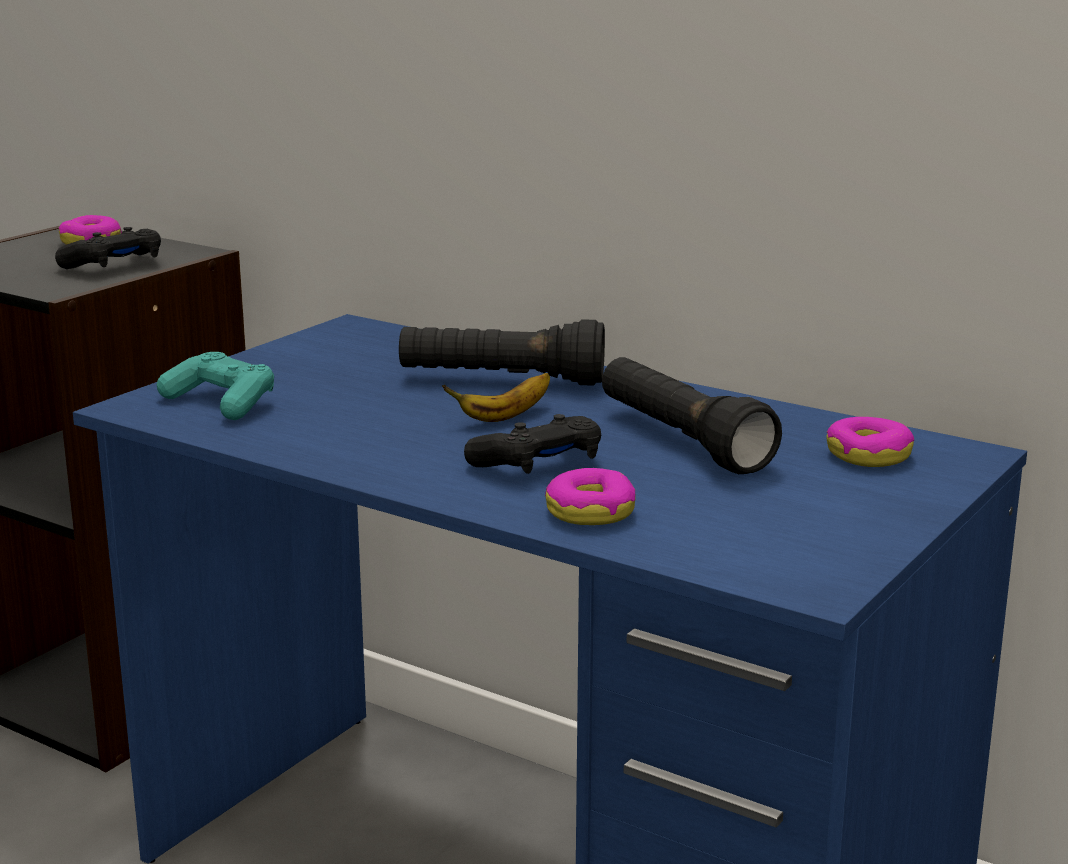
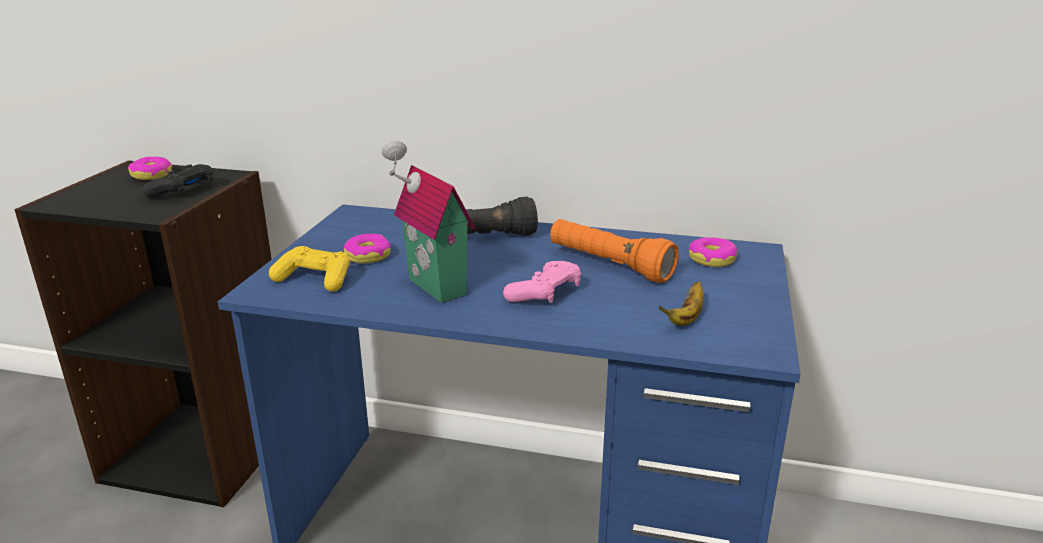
camera: 20 degrees left, 5 degrees up
turquoise game controller [157,352,274,420] -> yellow game controller [269,246,350,292]
banana [442,373,550,422] -> banana moved to [659,281,704,326]
black game controller [464,414,601,474] -> pink game controller [503,261,581,303]
donut [545,468,636,525] -> donut moved to [343,234,391,263]
black flashlight [602,357,782,474] -> orange flashlight [550,219,679,283]
none -> toy house [382,141,476,303]

